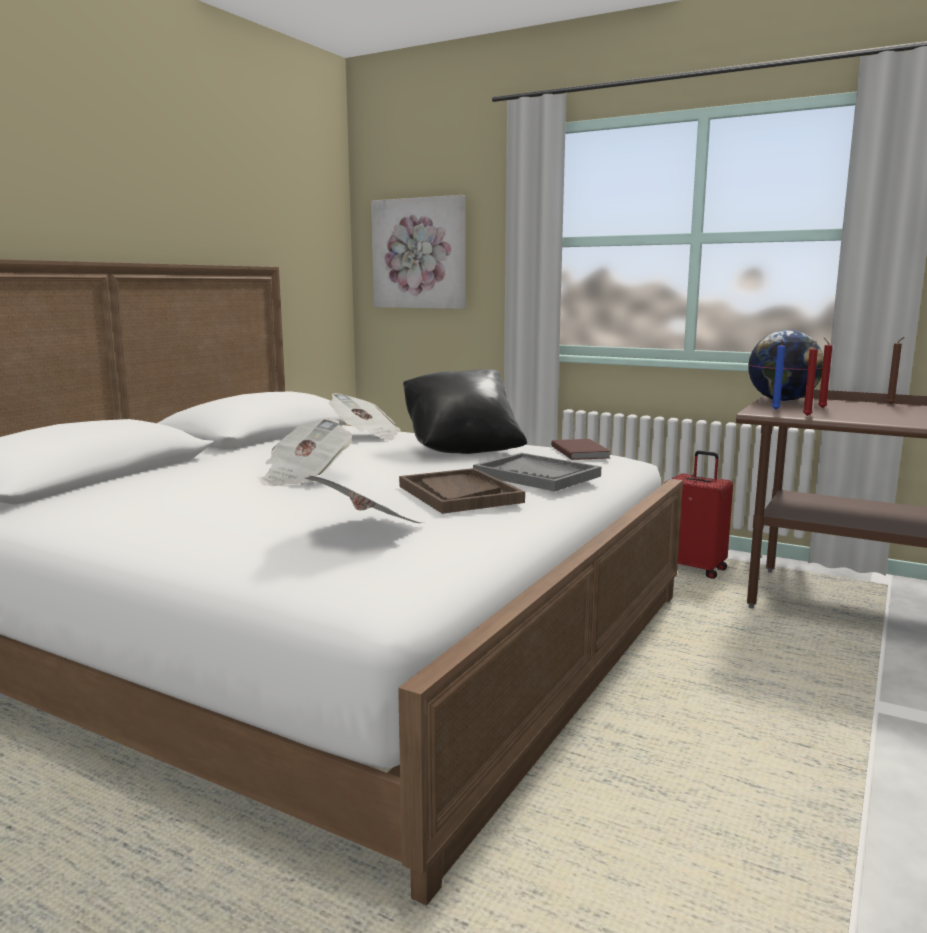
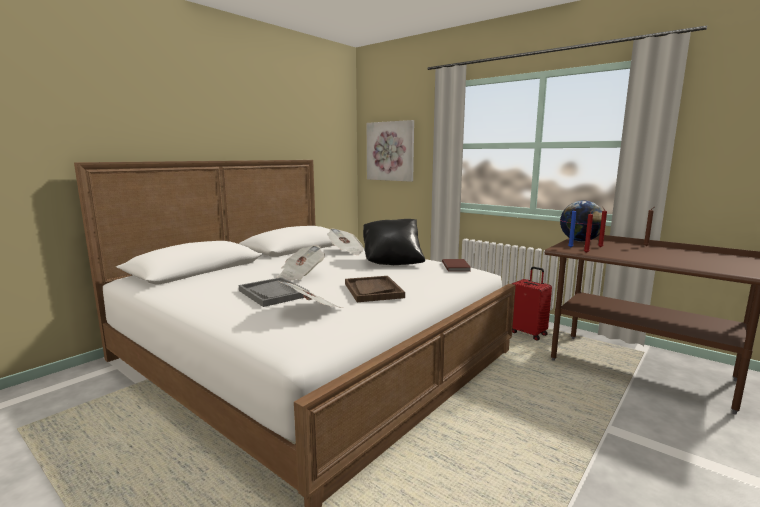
camera: 10 degrees right, 0 degrees up
grey tray [473,453,601,492] -> grey tray moved to [239,277,309,307]

